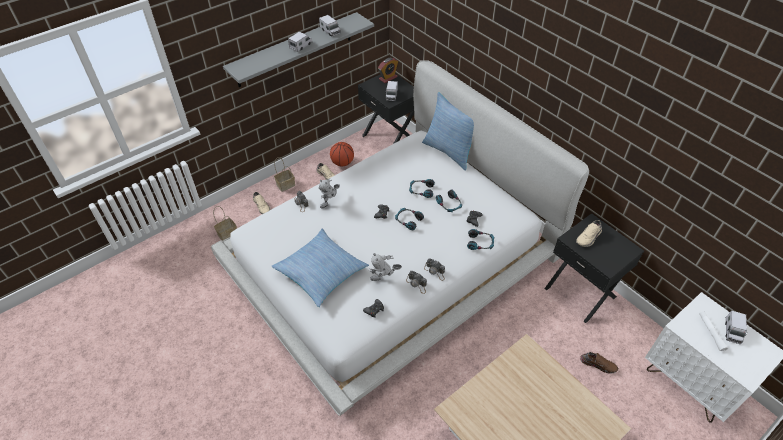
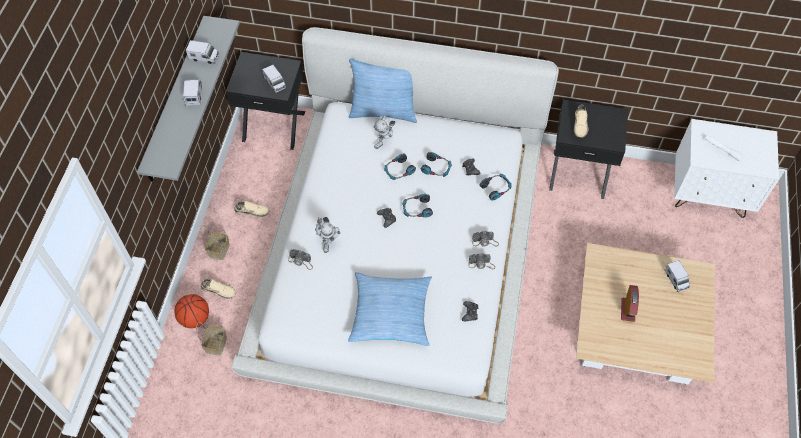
camera: 40 degrees left, 10 degrees up
basketball [330,142,354,167] -> basketball moved to [174,294,209,328]
toy robot [369,253,402,281] -> toy robot moved to [374,115,395,149]
alarm clock [378,58,398,83] -> alarm clock moved to [621,285,639,322]
brown shoe [580,352,618,373] -> none
toy truck [725,311,747,344] -> toy truck moved to [664,260,690,292]

